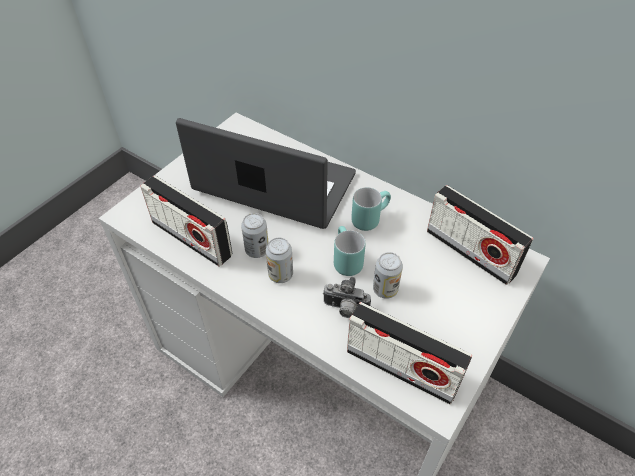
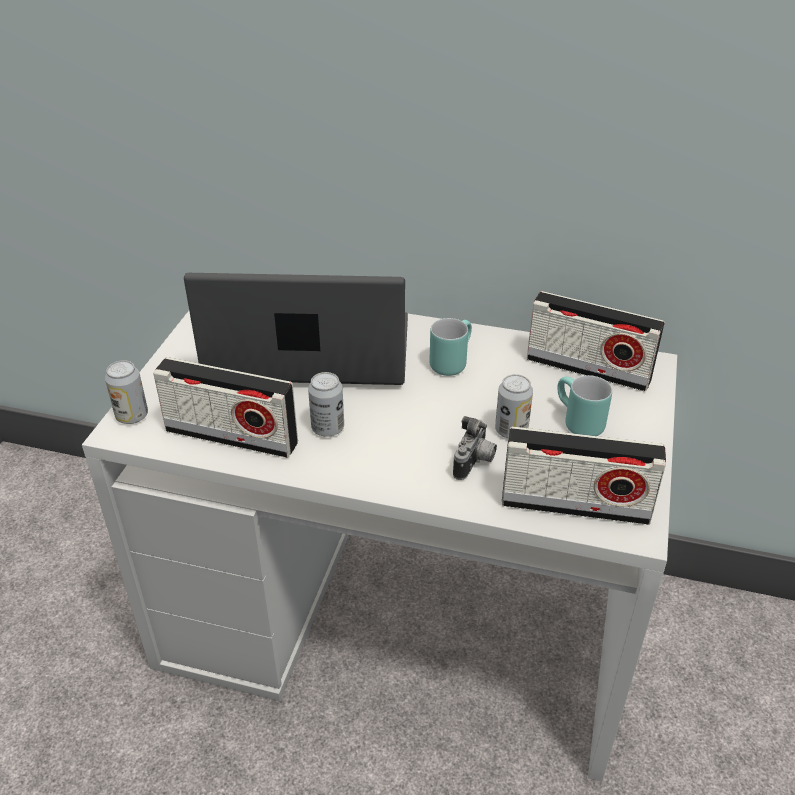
camera: 20 degrees left, 10 degrees down
can [266,238,293,283] -> can moved to [105,360,148,424]
camera [322,277,371,318] -> camera turned 60 degrees counterclockwise [453,416,497,480]
turquoise mug [334,226,366,276] -> turquoise mug moved to [557,375,612,436]

